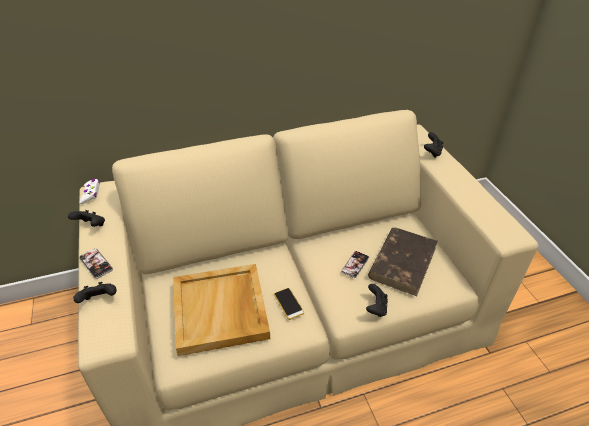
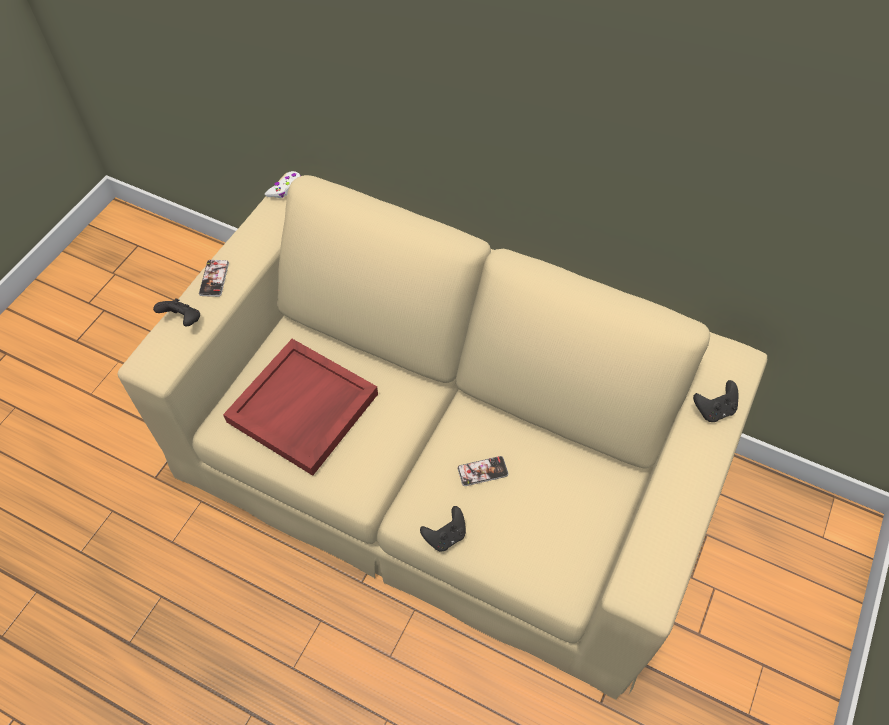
camera: 45 degrees right, 15 degrees up
black game controller [68,210,105,227] -> none
beige tray [173,264,270,356] -> red tray [223,339,378,476]
phone [274,288,304,320] -> none
brown book [368,227,438,296] -> none

